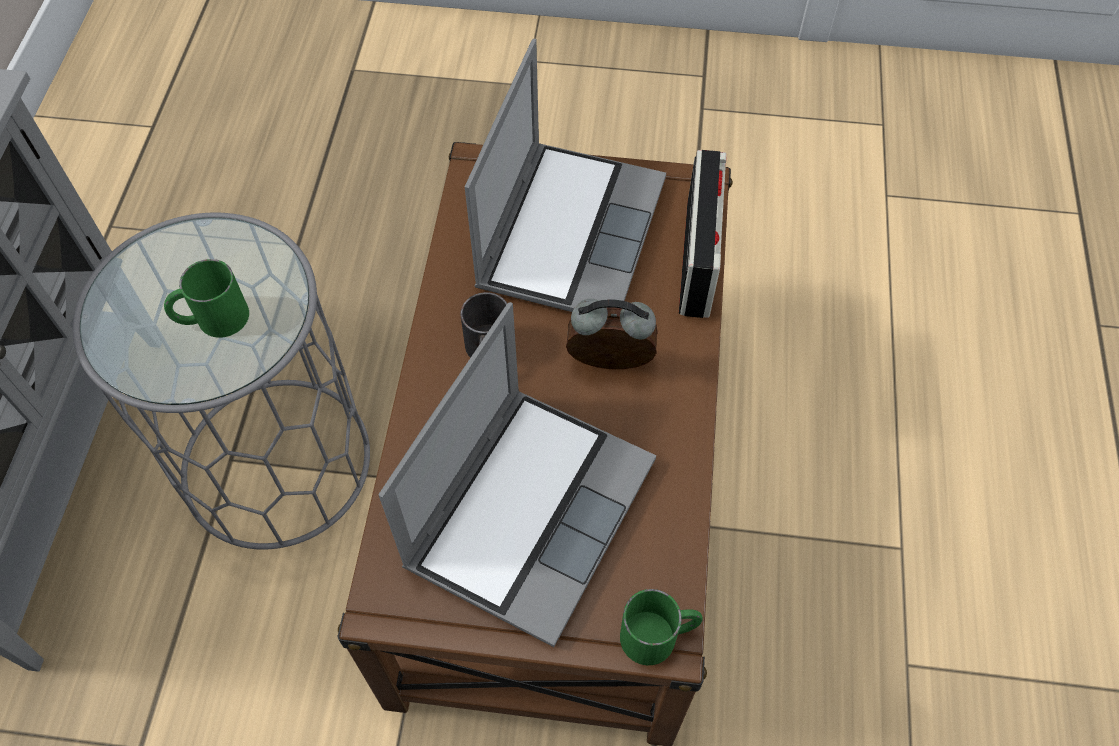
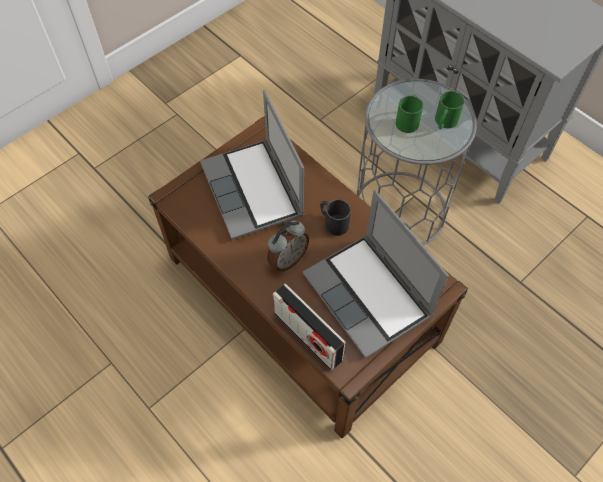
camera: 130 degrees right, 0 degrees up
green mug [620,589,703,665] -> green mug moved to [435,91,464,129]

